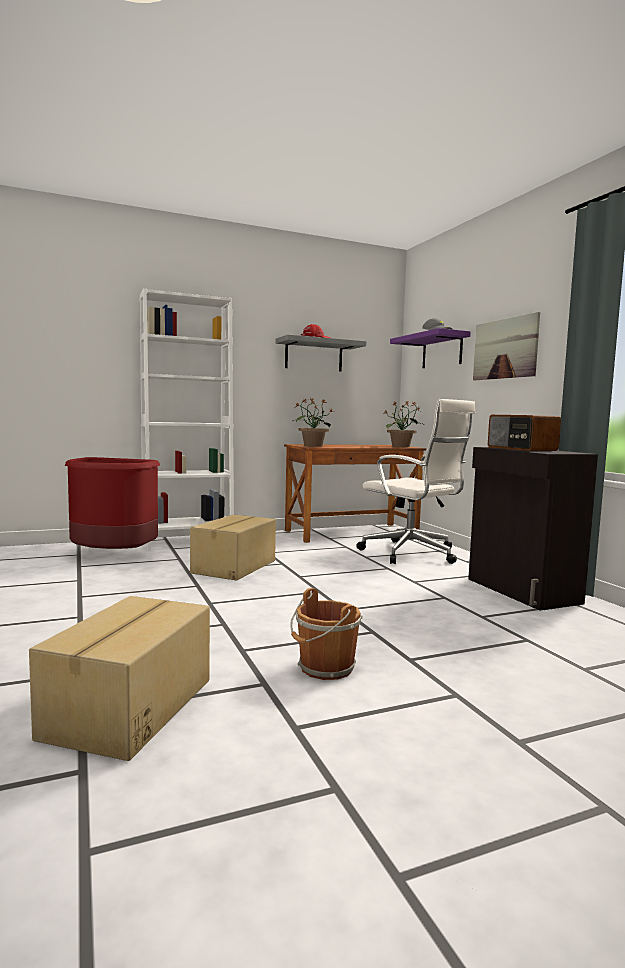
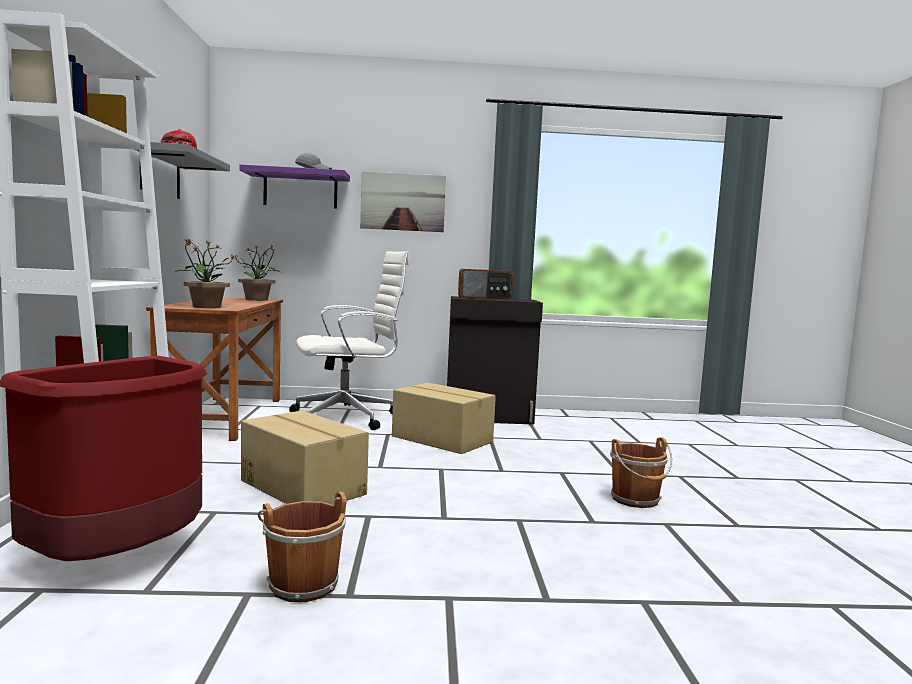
camera: 70 degrees left, 0 degrees up
cardboard box [29,596,210,761] -> cardboard box moved to [392,383,496,454]
none -> brown bucket [258,492,347,602]

